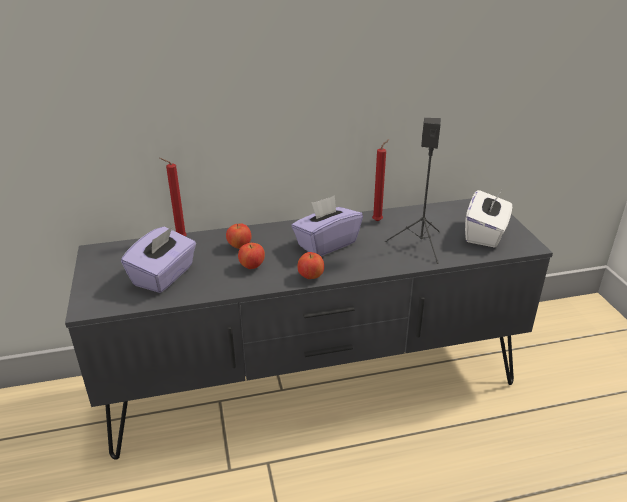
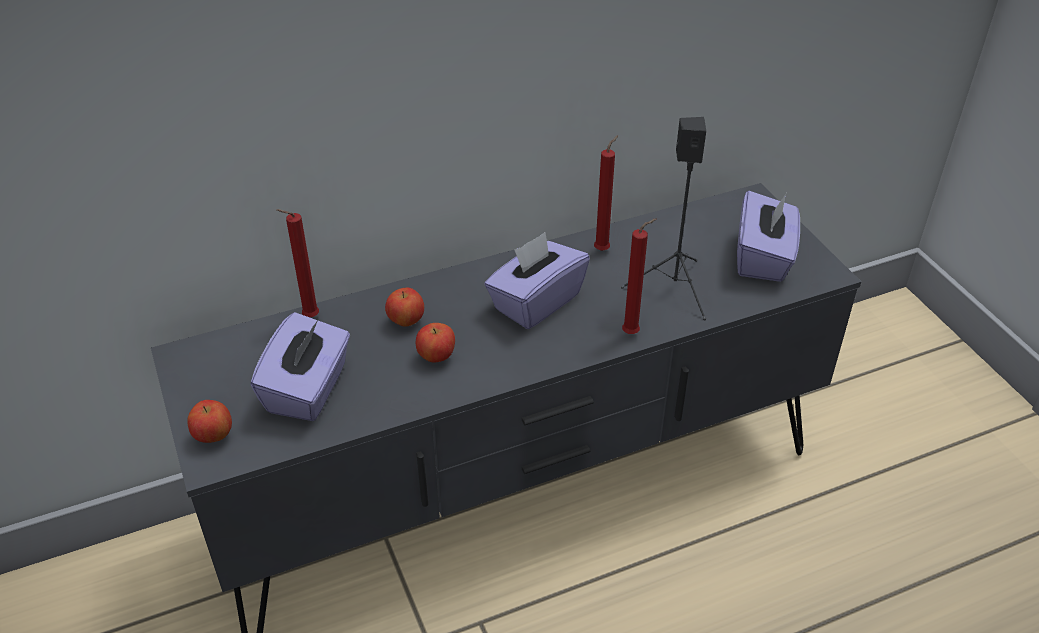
camera: 10 degrees left, 10 degrees up
apple [298,252,324,279] -> apple moved to [187,400,232,443]
white tissue box [465,188,512,248] -> purple tissue box [737,191,800,282]
none -> red candle [622,218,656,334]

